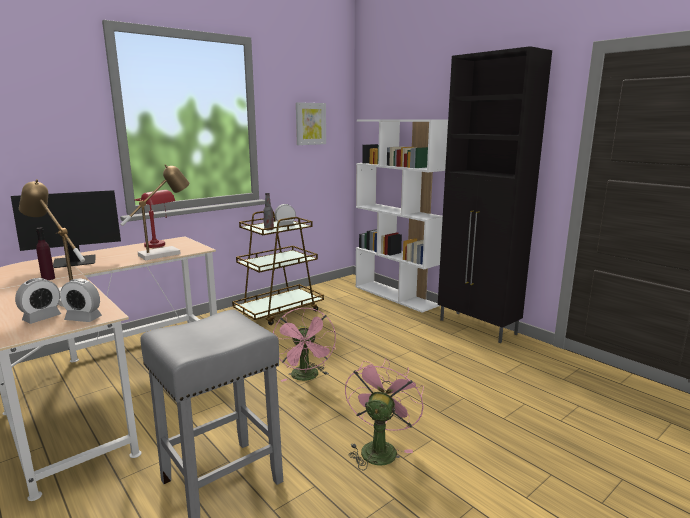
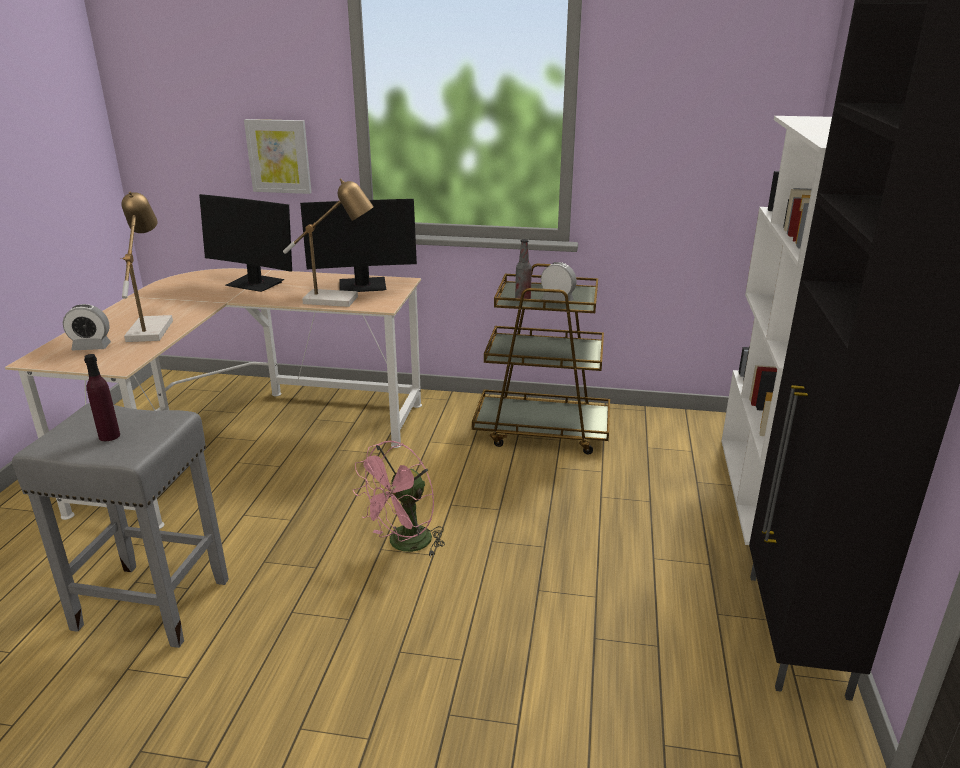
camera: 50 degrees right, 10 degrees up
purple bottle [36,228,55,280] -> purple bottle moved to [84,354,120,441]
alarm clock [60,278,102,322] -> none
red table lamp [134,190,175,248] -> monitor [300,199,417,292]
picture [296,102,326,145] -> picture moved to [244,119,312,194]
pink fan [345,358,424,471] -> none

